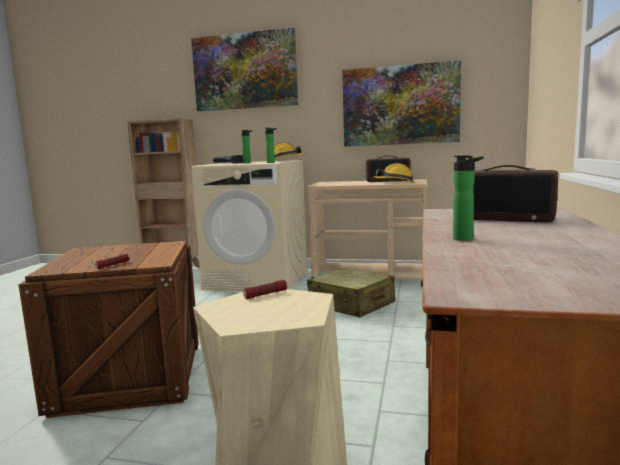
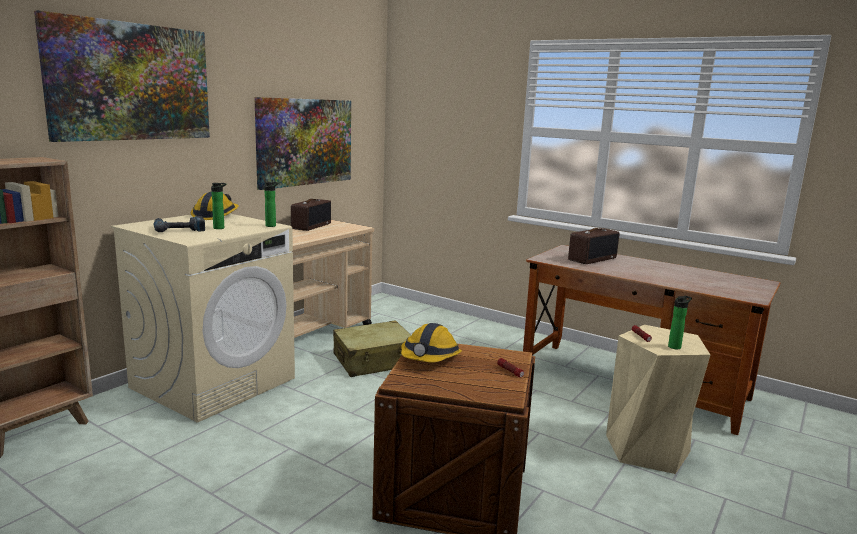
camera: 70 degrees left, 5 degrees up
hard hat [373,163,415,183] -> hard hat moved to [401,323,462,362]
bottle [453,155,484,241] -> bottle moved to [668,296,692,349]

